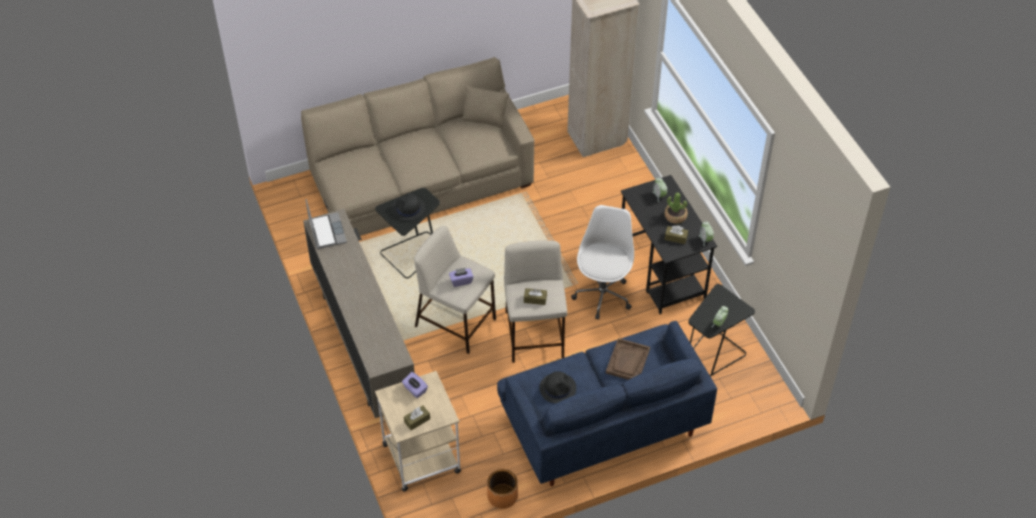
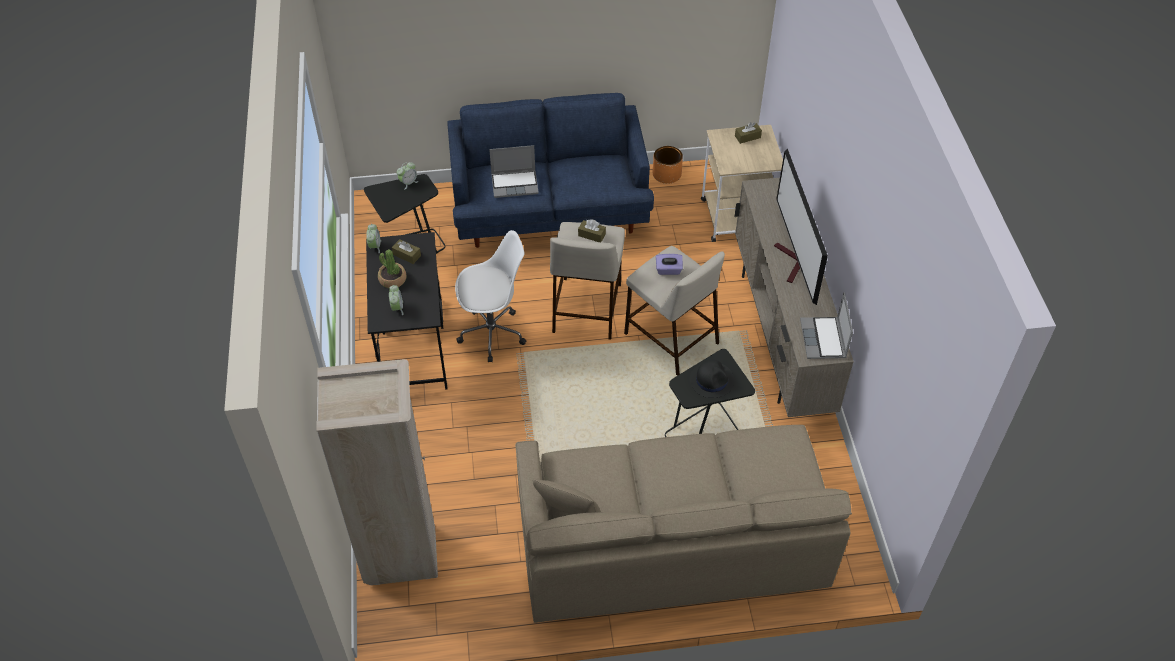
camera: 165 degrees left, 0 degrees up
purple tissue box [402,372,428,398] -> none
black hat [539,371,576,403] -> none
white office chair [571,205,634,320] -> white office chair turned 135 degrees counterclockwise [455,230,526,362]
brown tray [606,338,650,380] -> laptop [489,145,539,198]
none -> television [774,149,828,305]

